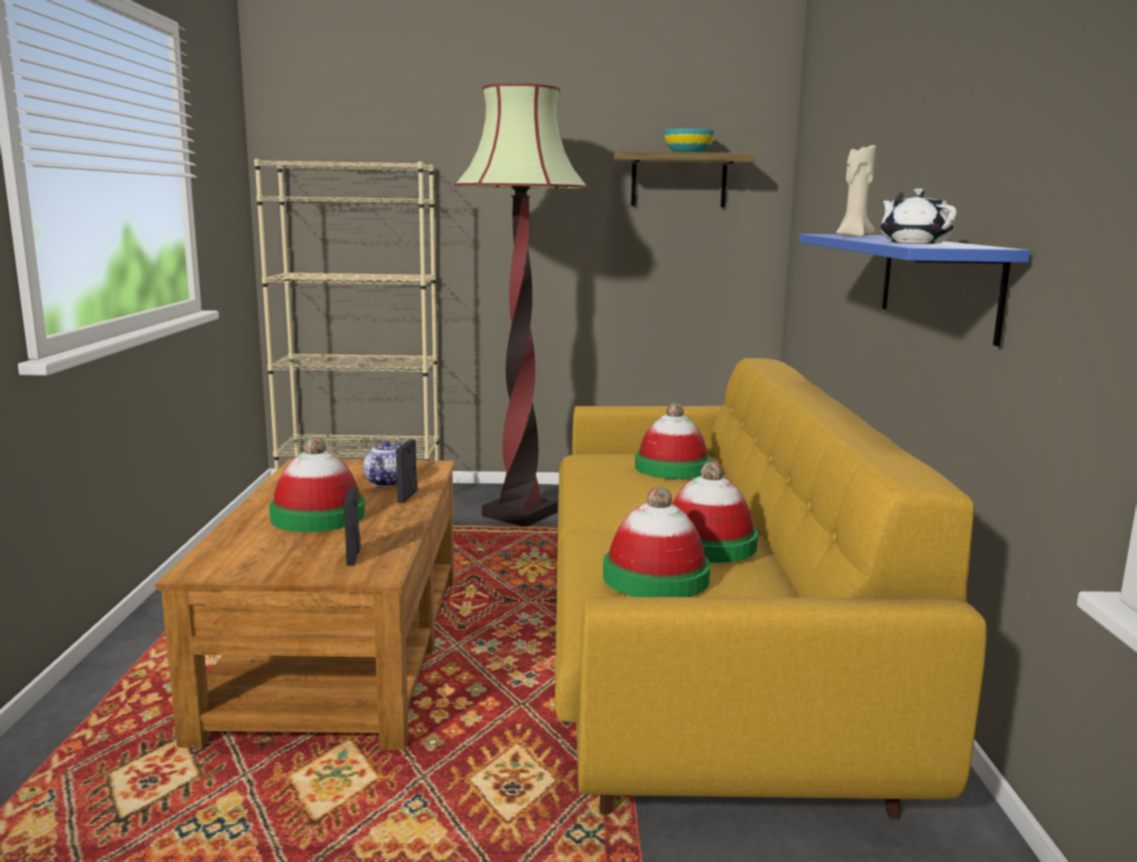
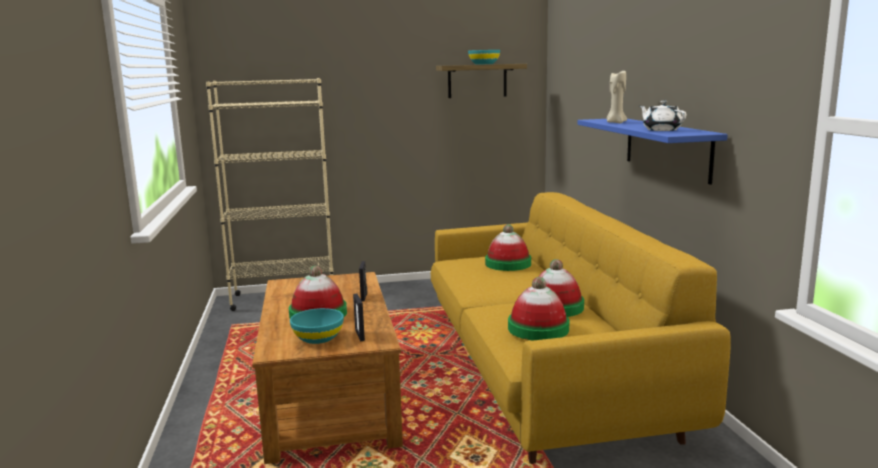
camera: 10 degrees left, 0 degrees up
teapot [363,440,402,487] -> none
floor lamp [454,83,588,526] -> none
none -> turquoise bowl [290,308,344,344]

